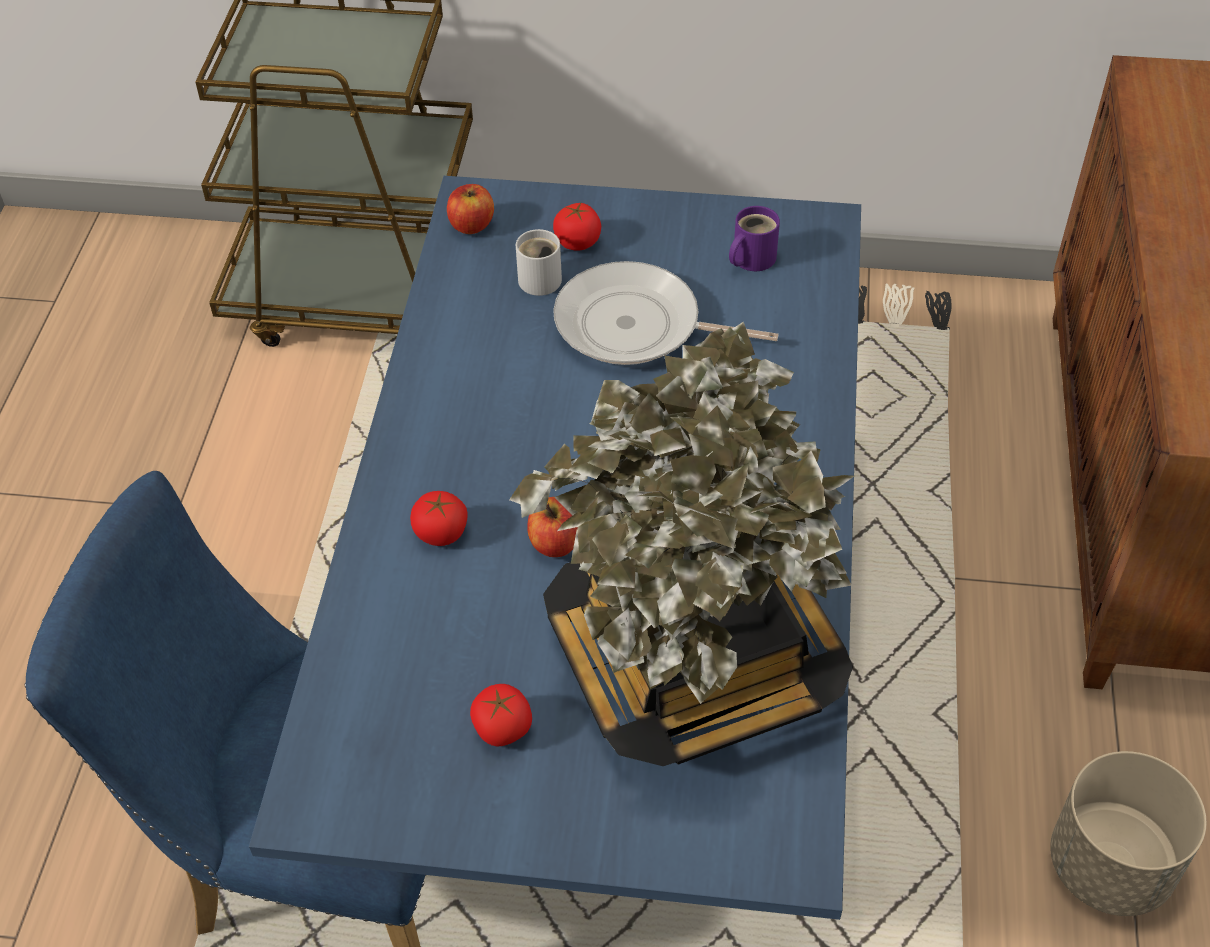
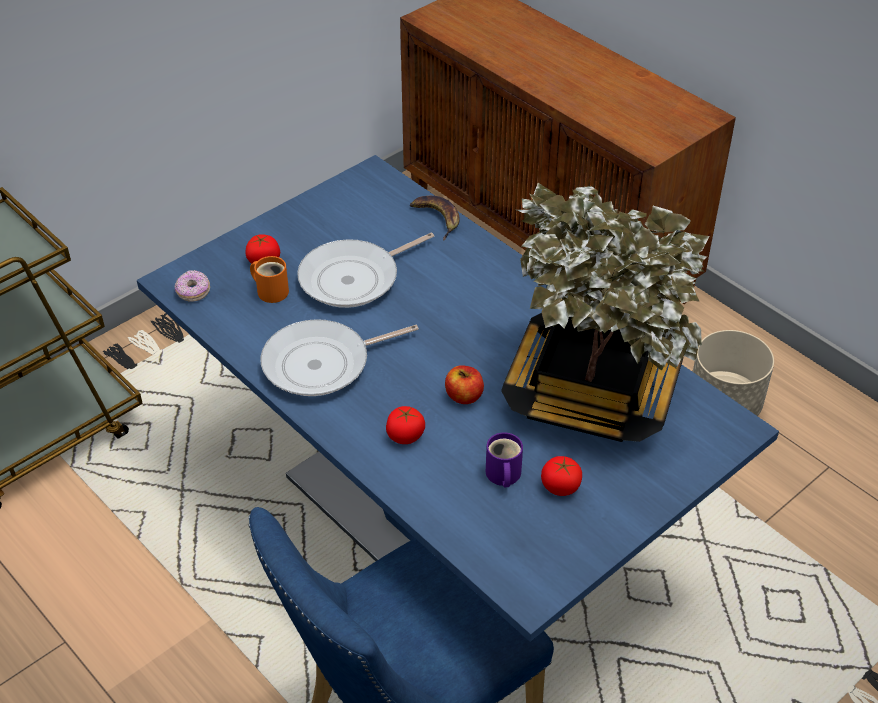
camera: 50 degrees left, 5 degrees down
apple [447,184,494,234] -> donut [175,270,210,301]
white mug [516,229,562,296] -> orange mug [250,256,289,303]
purple mug [729,206,780,271] -> purple mug moved to [486,432,523,487]
none -> frying pan [260,319,419,396]
none -> banana [410,196,460,240]

